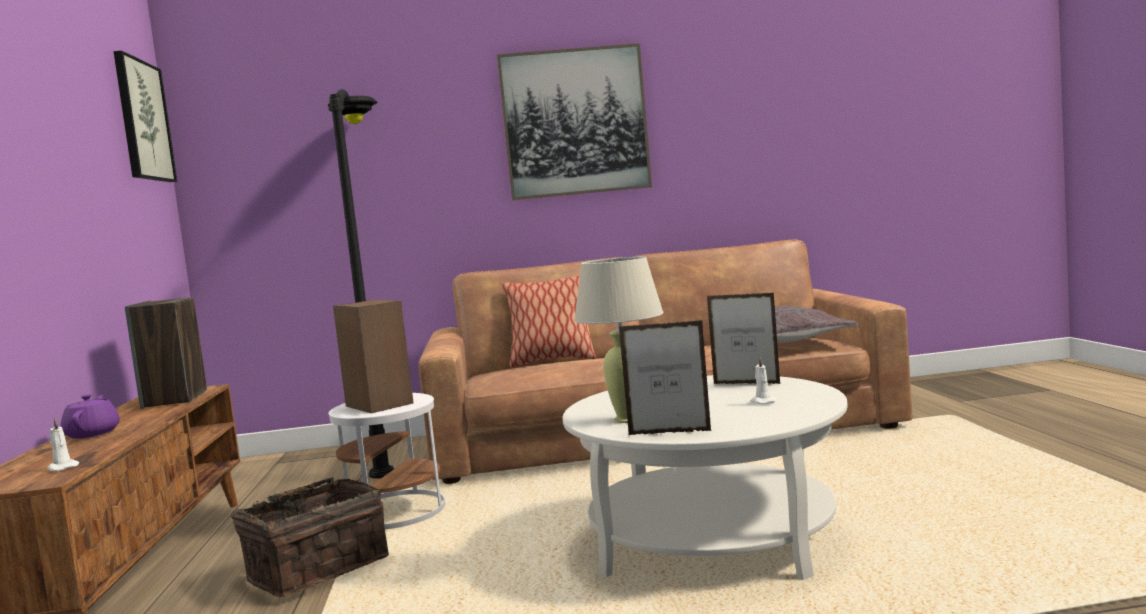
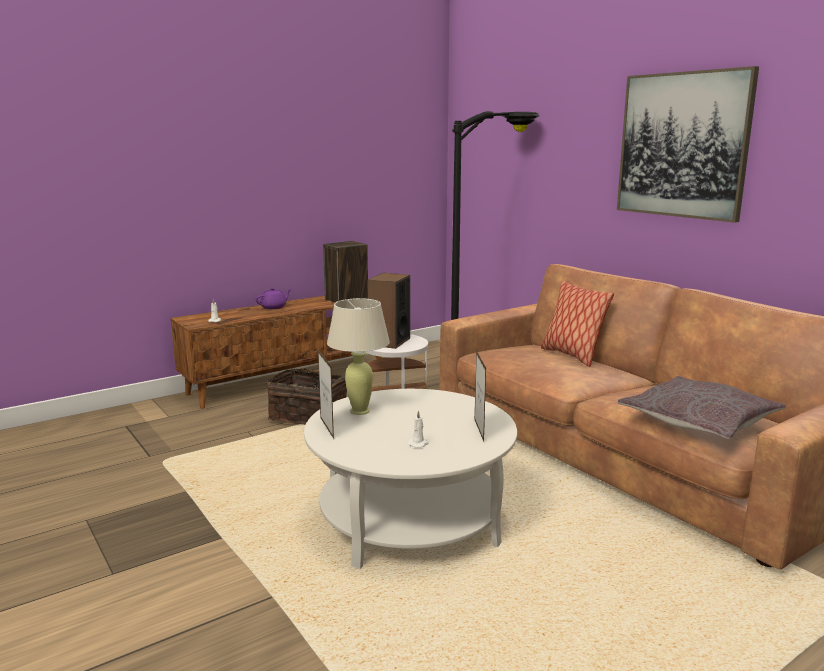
camera: 60 degrees right, 10 degrees up
picture [113,51,177,182] -> none

